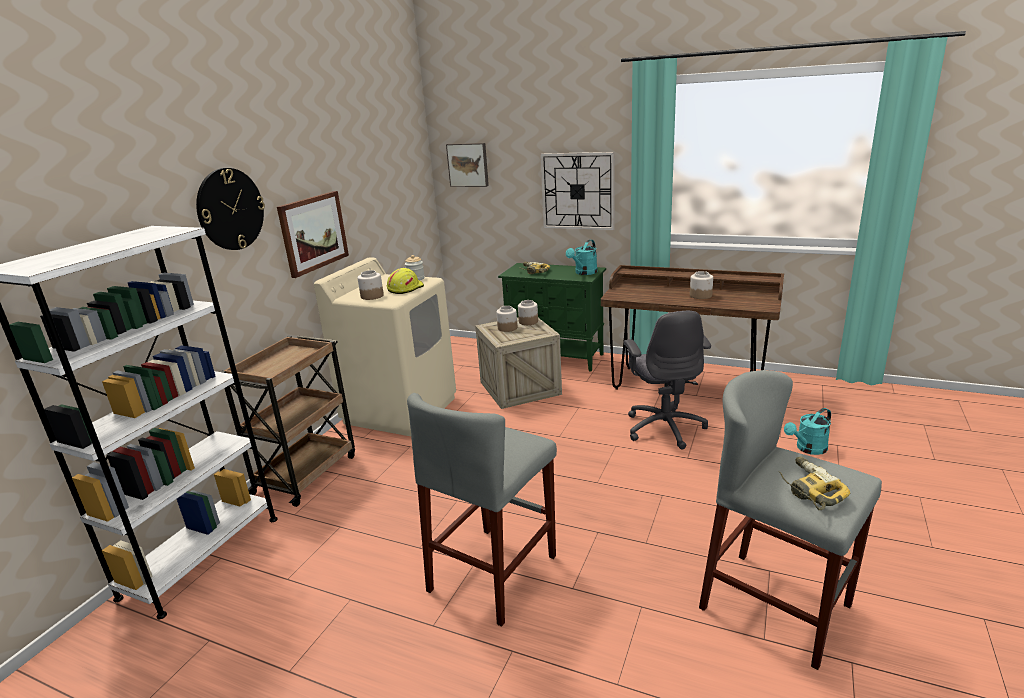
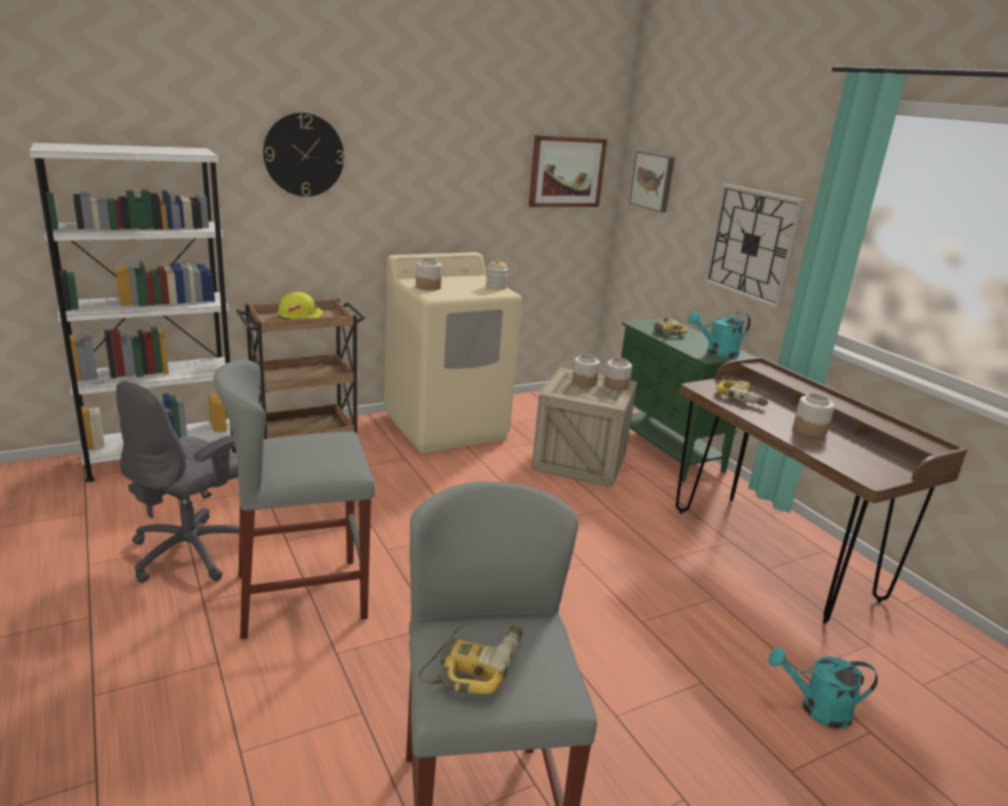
camera: 35 degrees right, 0 degrees up
picture [277,191,349,278] -> picture moved to [529,135,607,207]
yellow hard hat [387,268,424,294] -> yellow hard hat moved to [278,292,324,320]
grey office chair [624,311,711,449] -> grey office chair moved to [116,381,239,583]
none -> power drill [716,376,768,406]

